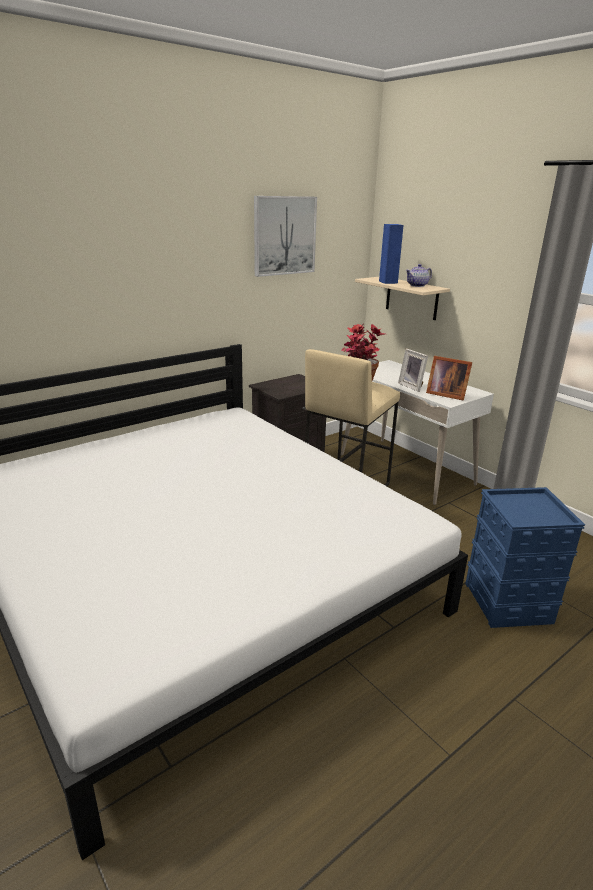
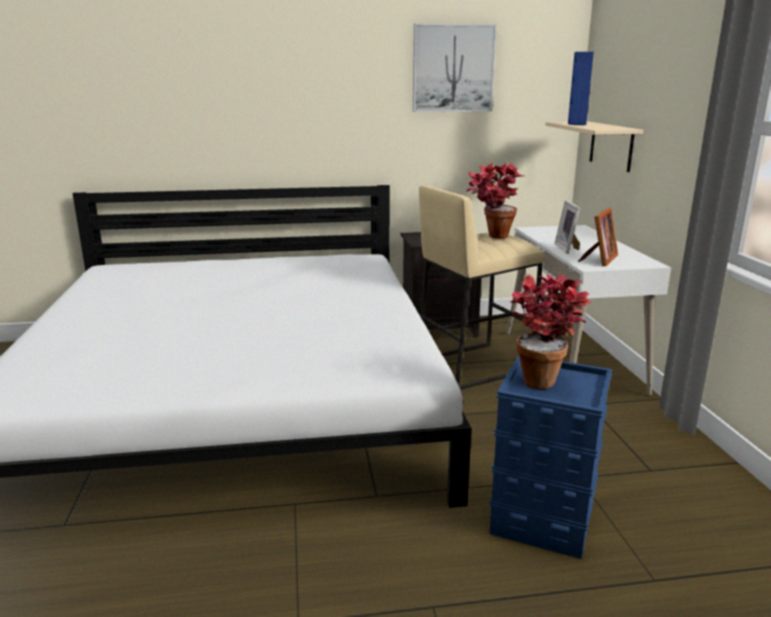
camera: 30 degrees right, 5 degrees down
teapot [405,264,432,287] -> none
picture frame [426,356,472,400] -> picture frame turned 120 degrees counterclockwise [578,208,618,266]
none -> potted plant [511,274,591,389]

